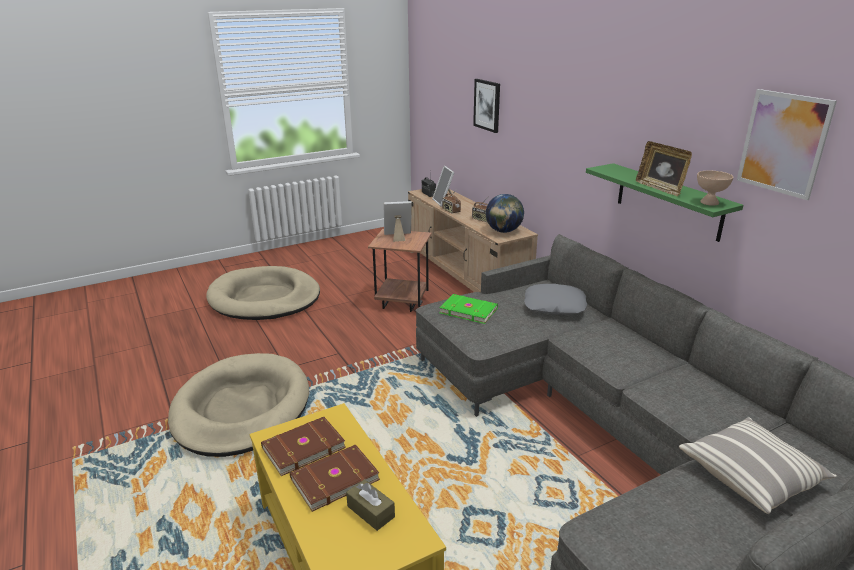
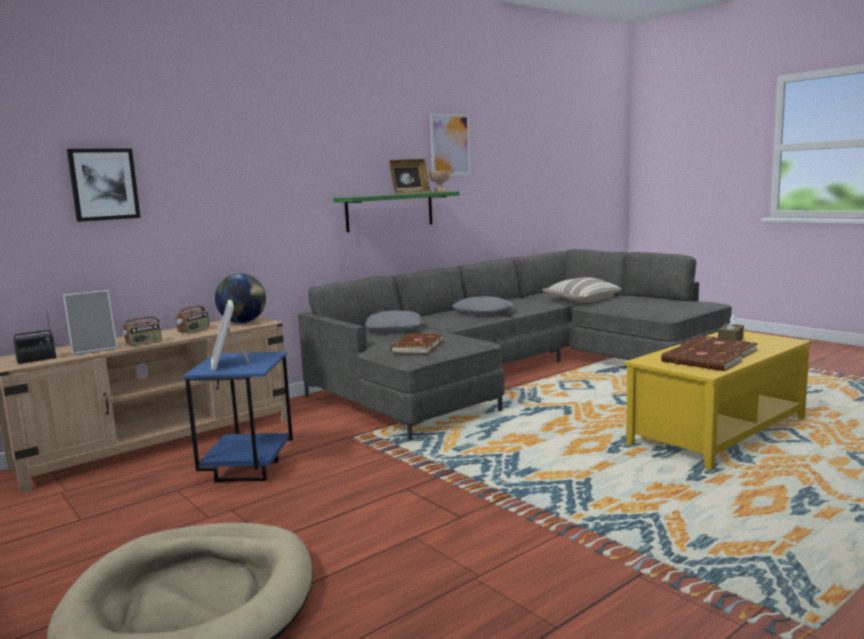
camera: 100 degrees left, 15 degrees down
beige dog bed [168,353,309,457] -> none
brown side table [368,229,432,312] -> blue side table [183,352,293,482]
green book [439,294,498,324] -> brown book [390,333,443,354]
none -> grey pillow [452,296,514,315]

